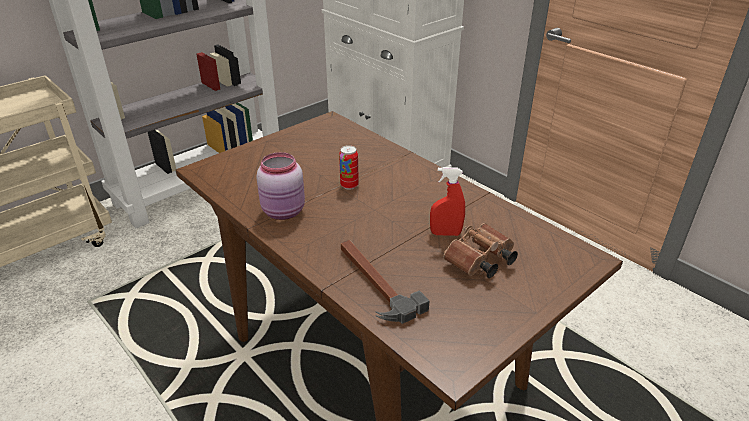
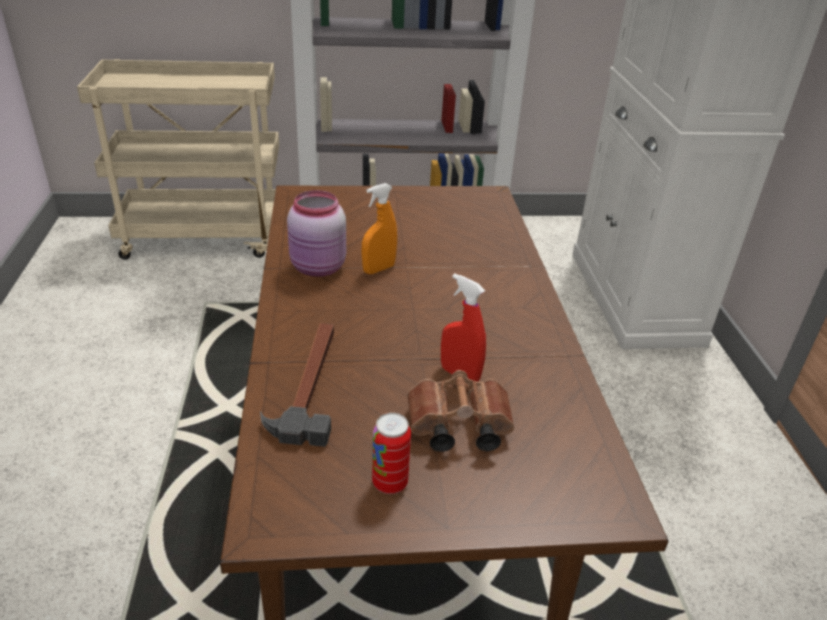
camera: 35 degrees right, 0 degrees up
can [339,145,359,190] -> can moved to [372,413,411,494]
none -> orange spray bottle [361,183,397,274]

